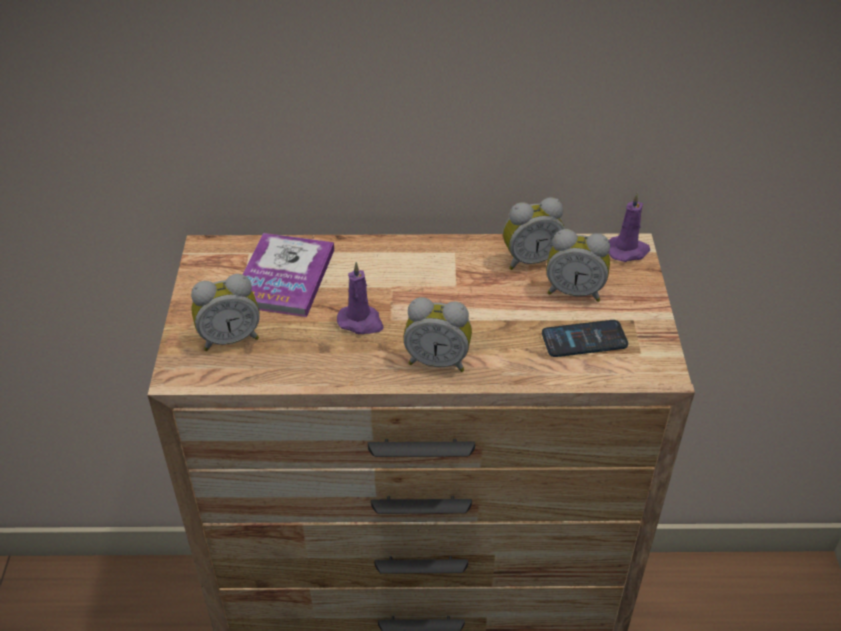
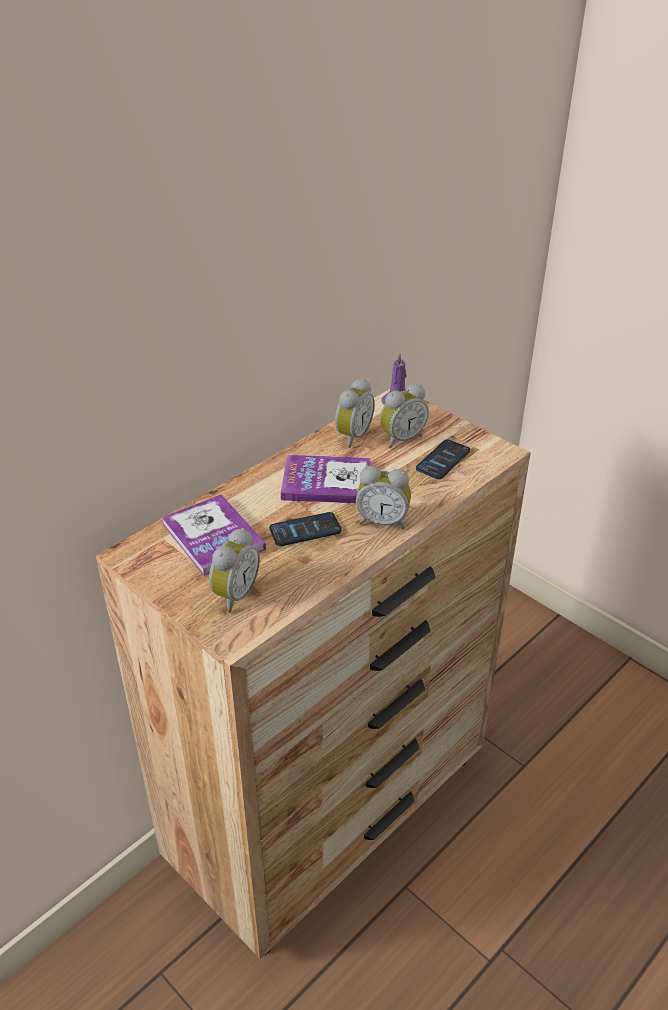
camera: 45 degrees left, 5 degrees down
purple candle [337,262,384,334] -> phone [269,512,342,546]
alarm clock [403,297,472,372] -> alarm clock turned 45 degrees clockwise [356,466,411,530]
none -> book [281,455,371,503]

